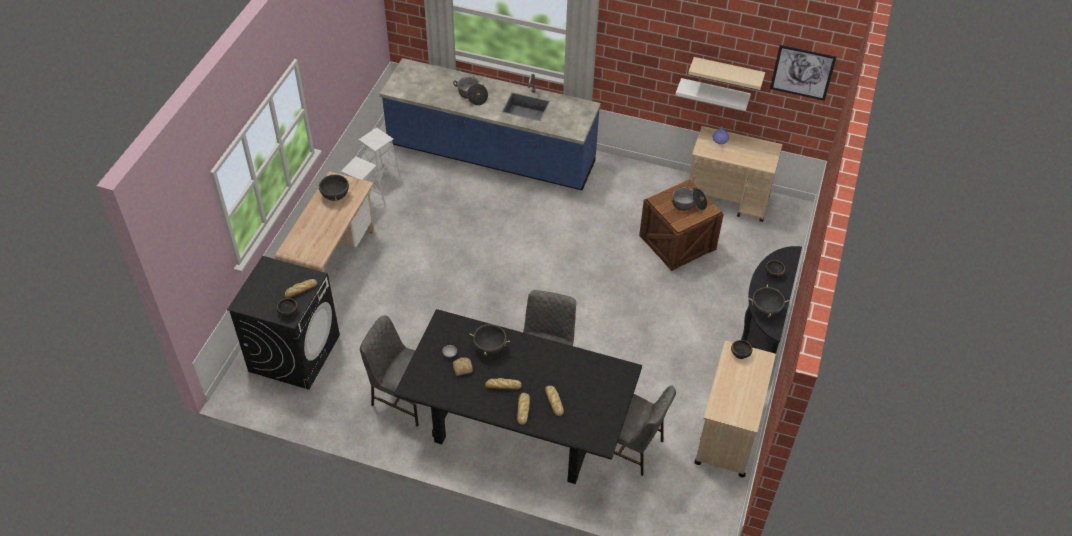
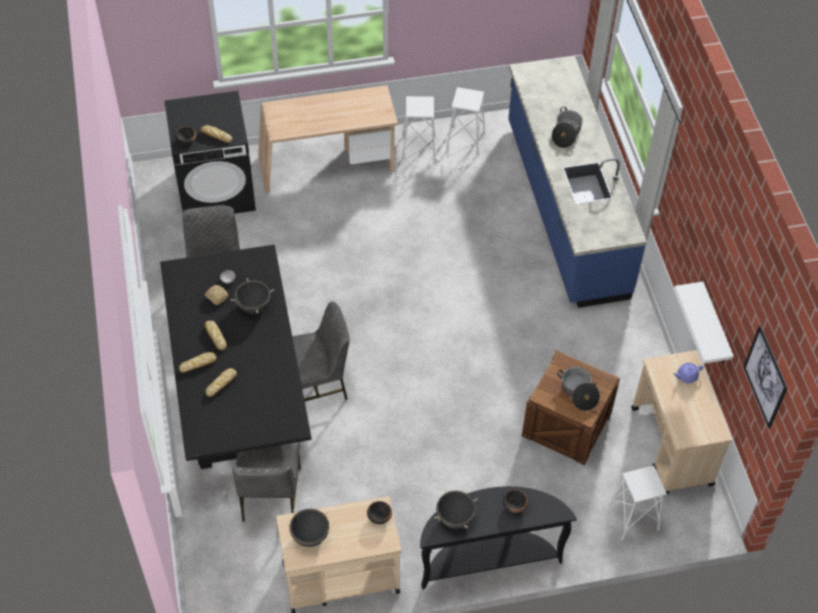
camera: 60 degrees right, 5 degrees up
black cooking pot [315,173,352,201] -> black cooking pot moved to [289,508,329,547]
beige shelf [688,57,765,90] -> none
none -> white stool [608,465,667,540]

